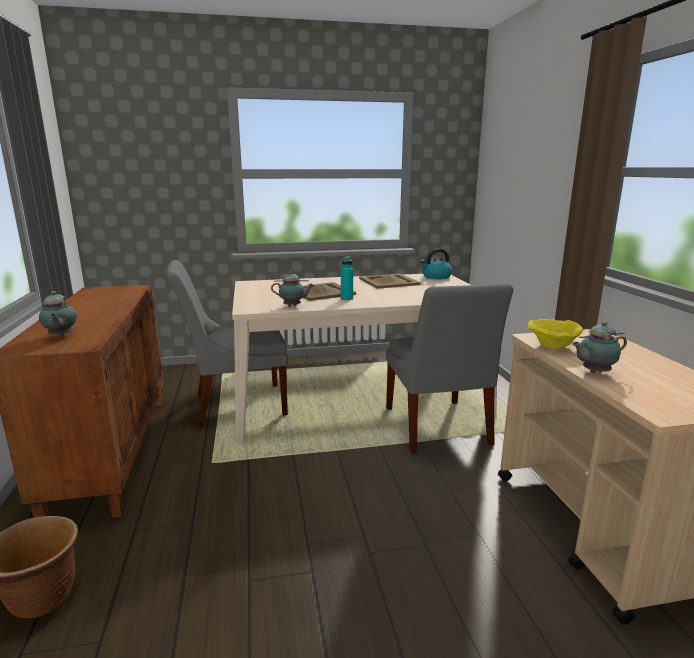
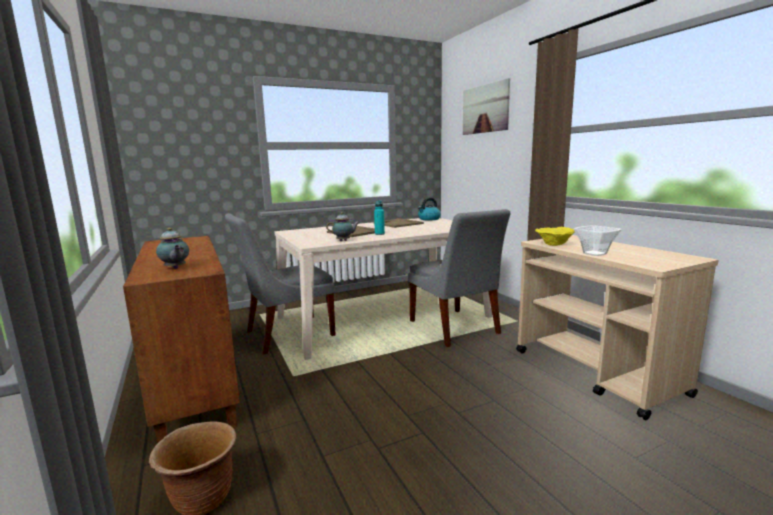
camera: 15 degrees left, 5 degrees down
teapot [572,321,627,373] -> bowl [574,225,622,256]
none -> picture [463,78,510,135]

